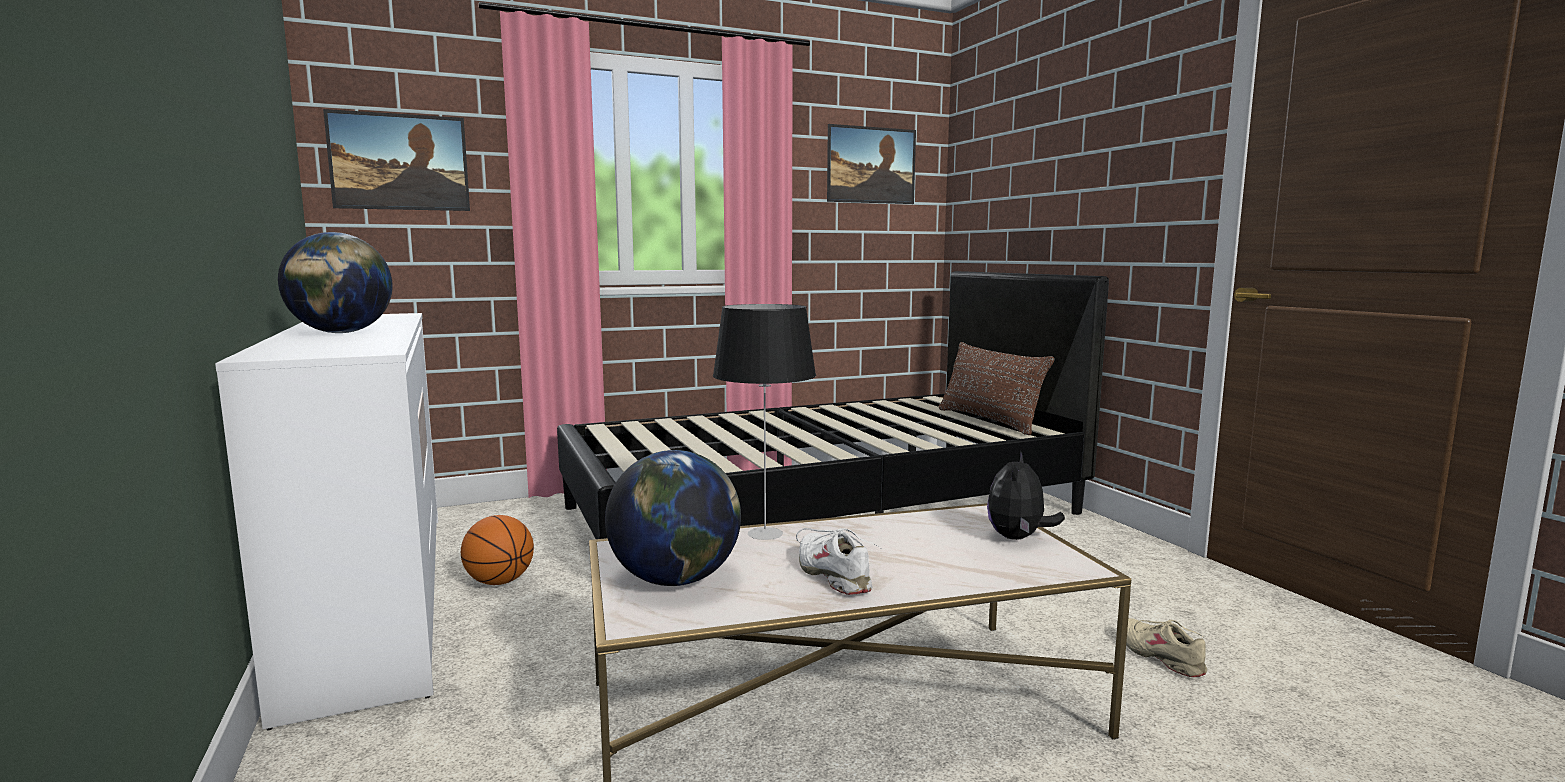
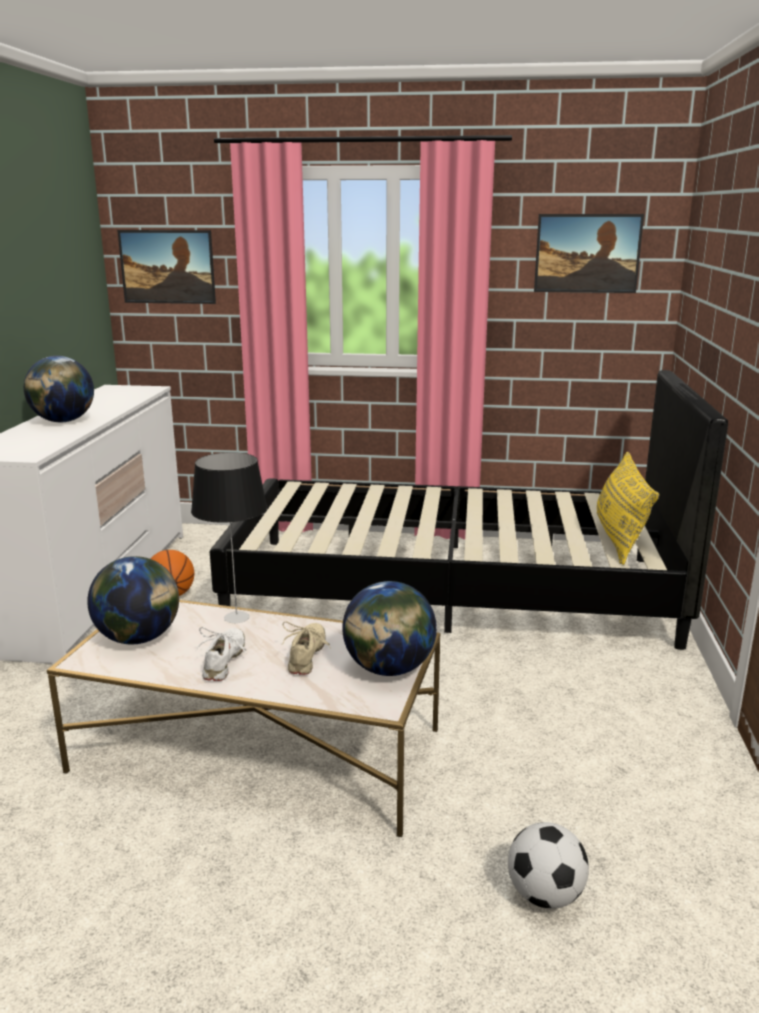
camera: 30 degrees right, 10 degrees up
brown pillow [939,342,1054,435] -> yellow pillow [597,452,659,565]
plush toy [987,452,1065,540] -> globe [342,581,437,676]
beige shoe [1126,618,1207,677] -> beige shoe moved to [282,621,331,675]
none -> football [508,822,589,909]

